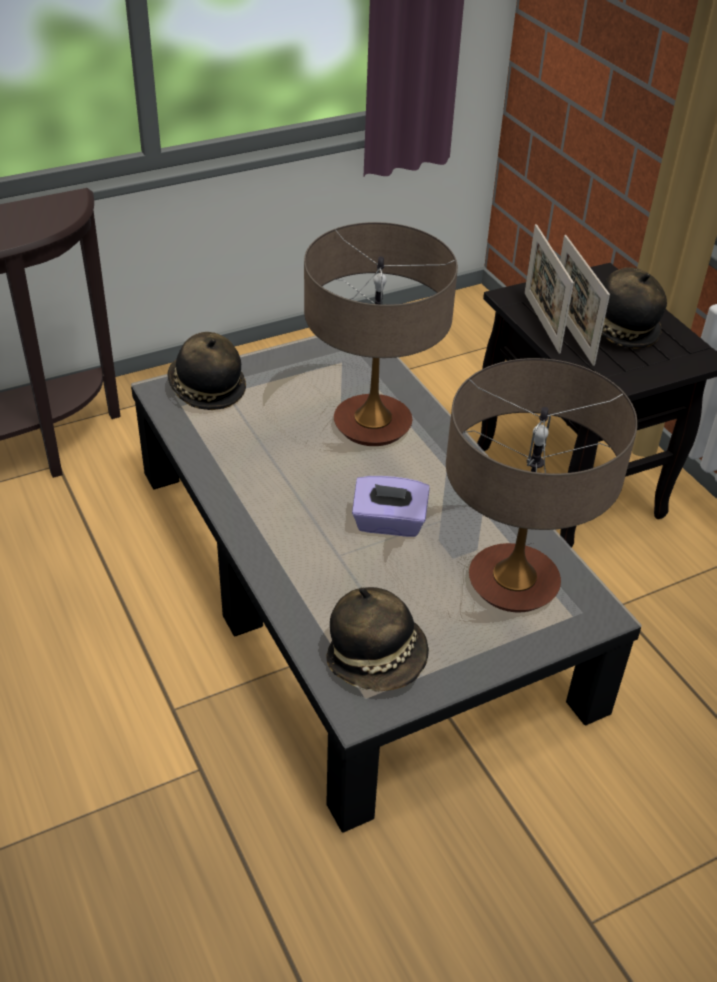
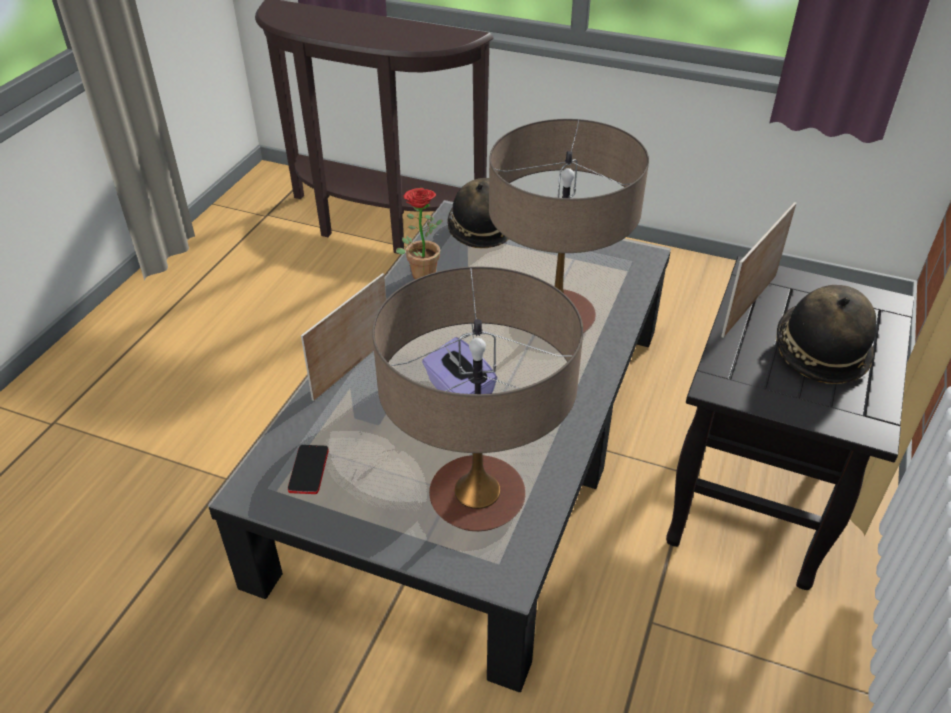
camera: 50 degrees right, 0 degrees up
hat [326,587,429,691] -> phone [288,445,329,494]
picture frame [560,235,610,366] -> picture frame moved to [301,273,386,401]
none -> potted plant [396,188,443,279]

